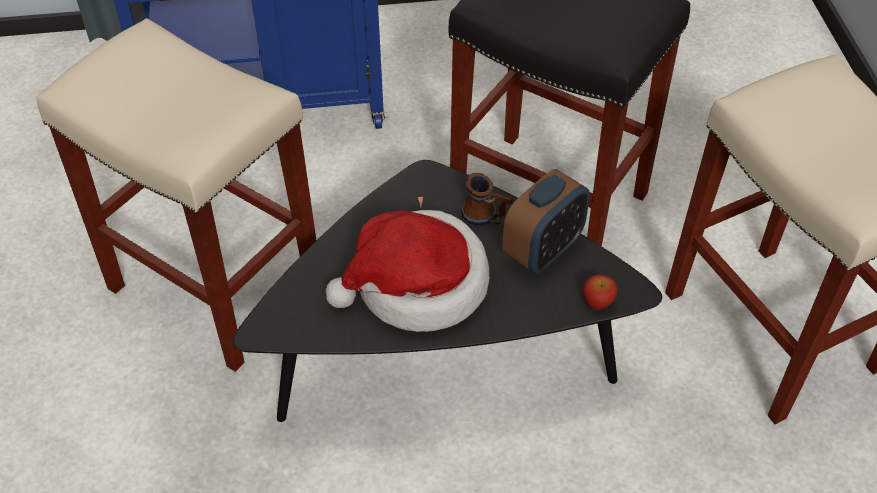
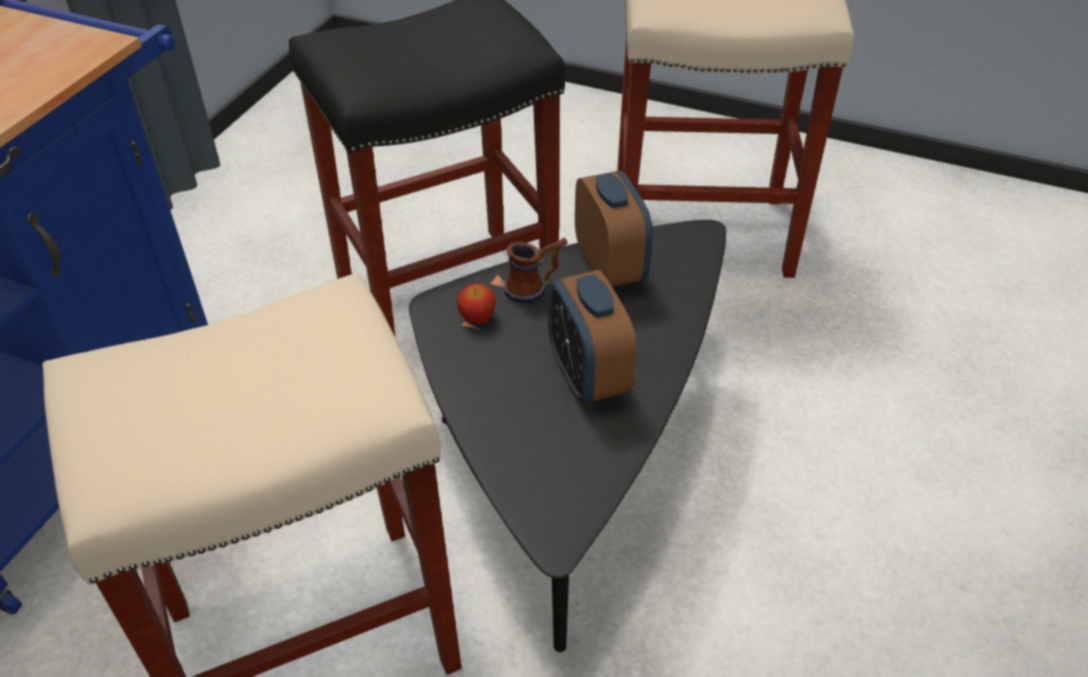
camera: 60 degrees left, 5 degrees down
hat [325,210,489,332] -> alarm clock [548,270,636,404]
apple [583,274,617,310] -> apple moved to [457,283,496,325]

